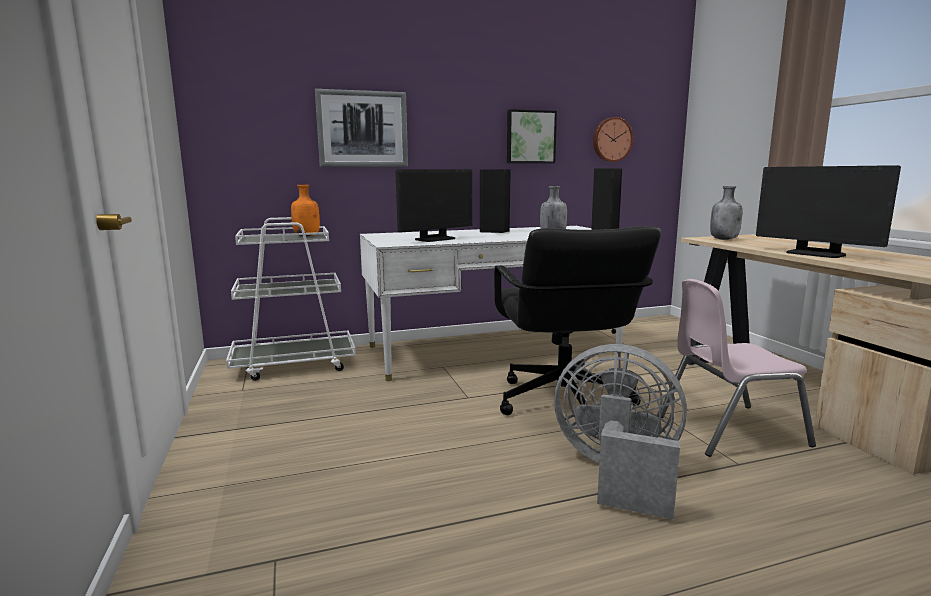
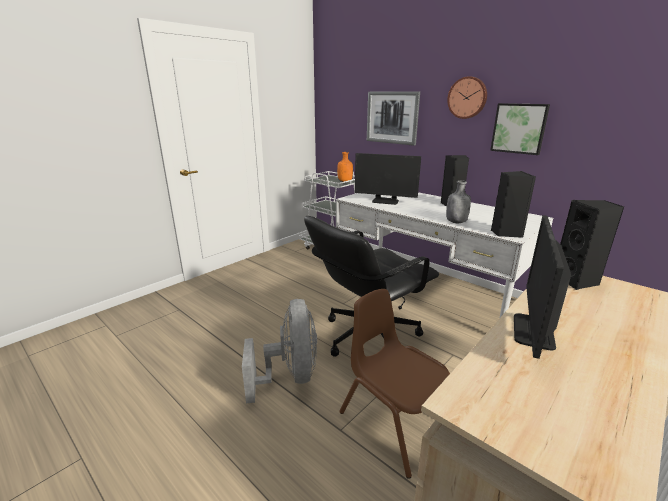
camera: 60 degrees right, 10 degrees up
wall clock [593,117,633,162] -> wall clock moved to [447,76,487,119]
pink chair [658,279,816,457] -> brown chair [339,289,450,479]
grey bottle [710,186,743,240] -> black speaker [560,200,624,290]

